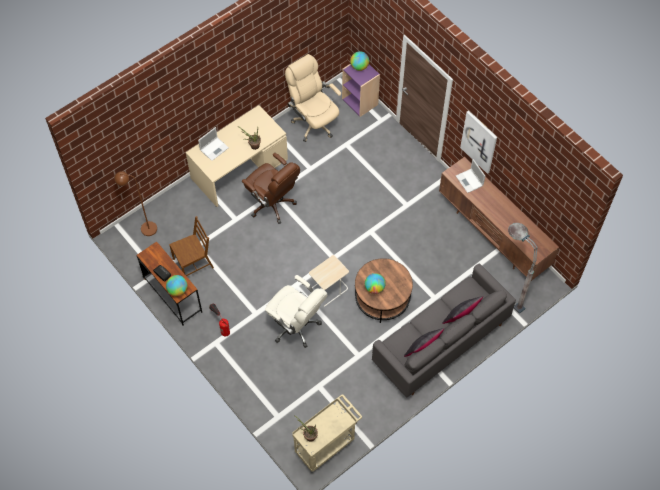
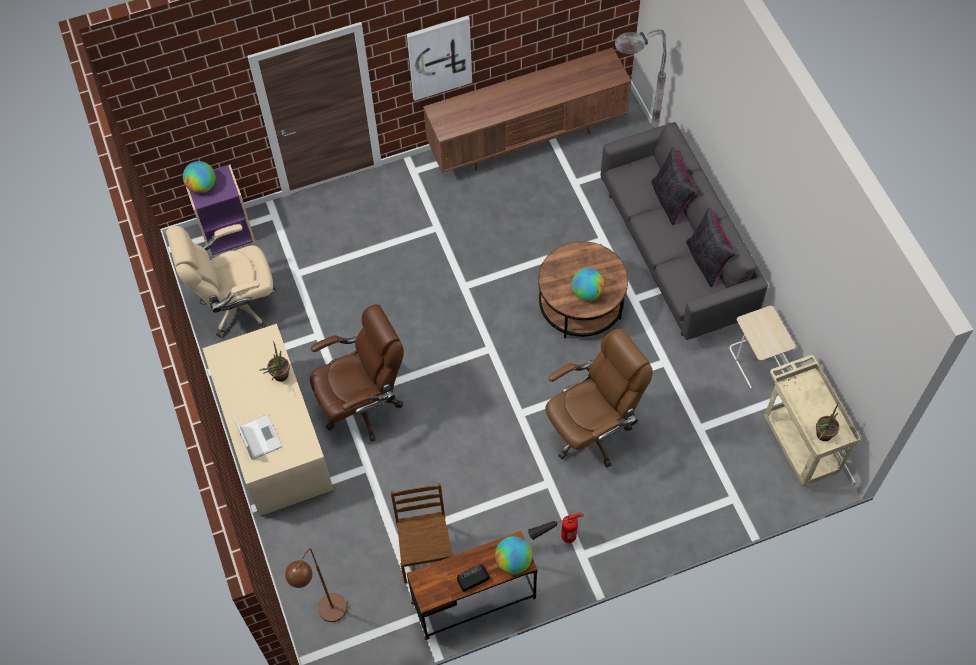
camera: 70 degrees left, 0 degrees up
white office chair [265,275,327,348] -> brown office chair [545,329,653,467]
beige side table [309,255,349,307] -> beige side table moved to [729,306,795,388]
laptop [456,159,485,193] -> none

